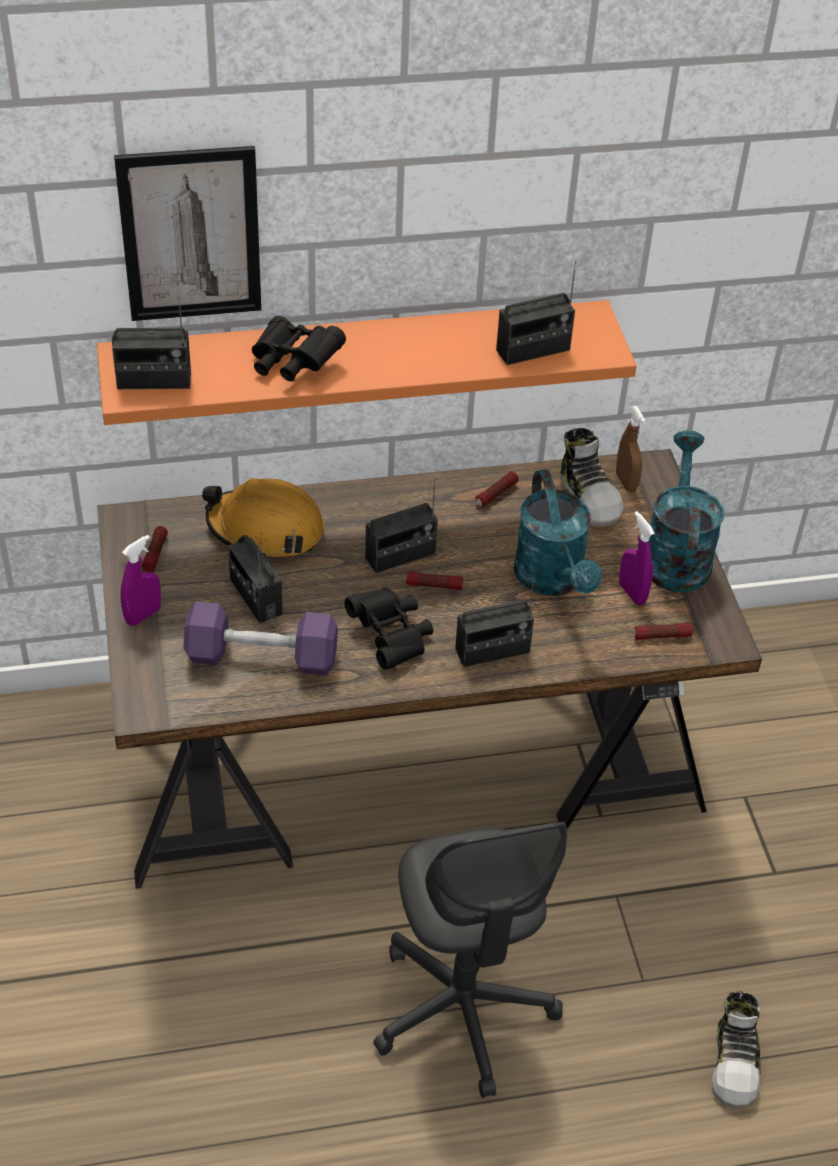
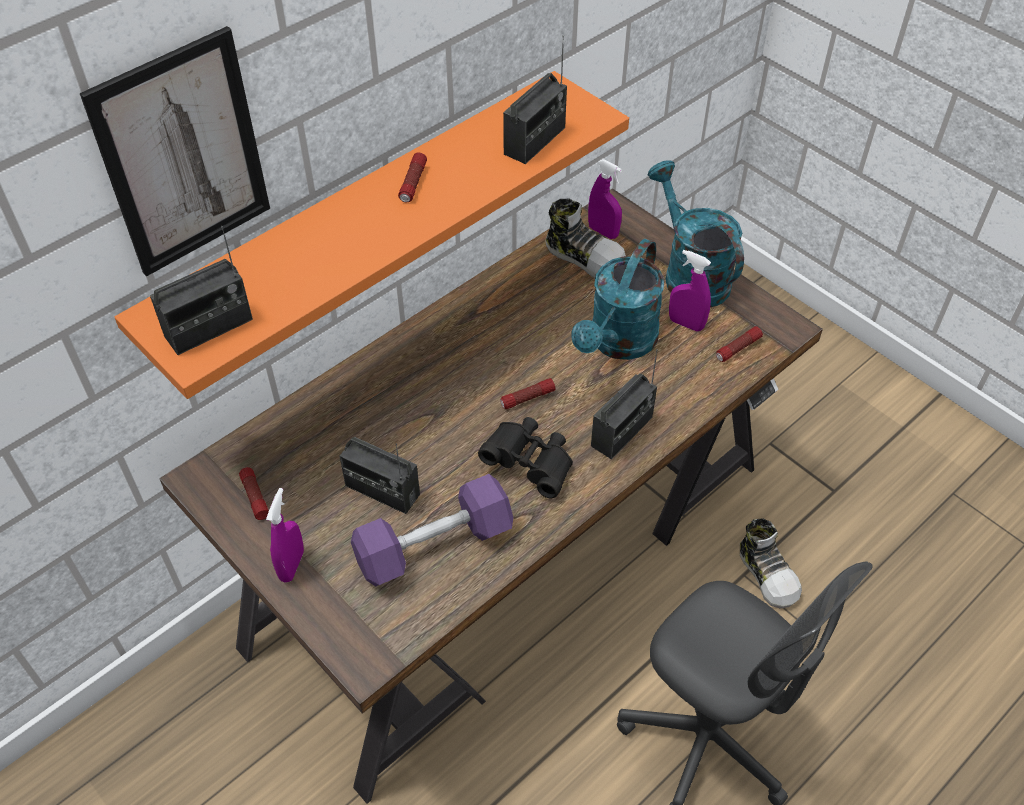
camera: 30 degrees left, 5 degrees up
orange hard hat [202,478,324,557] -> none
black binoculars [252,316,346,381] -> none
radio [365,478,438,573] -> none
flashlight [475,471,519,507] -> flashlight moved to [398,152,427,202]
turquoise watering can [514,470,603,596] -> turquoise watering can turned 75 degrees clockwise [571,239,664,360]
brown spray bottle [616,406,646,492] -> purple spray bottle [588,159,622,239]
shoe [712,991,761,1107] -> shoe moved to [740,518,802,609]

